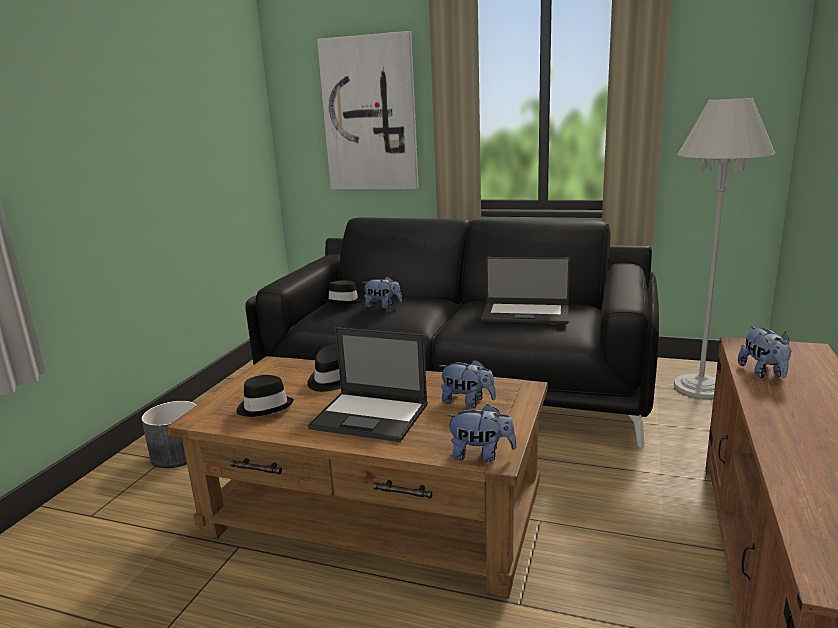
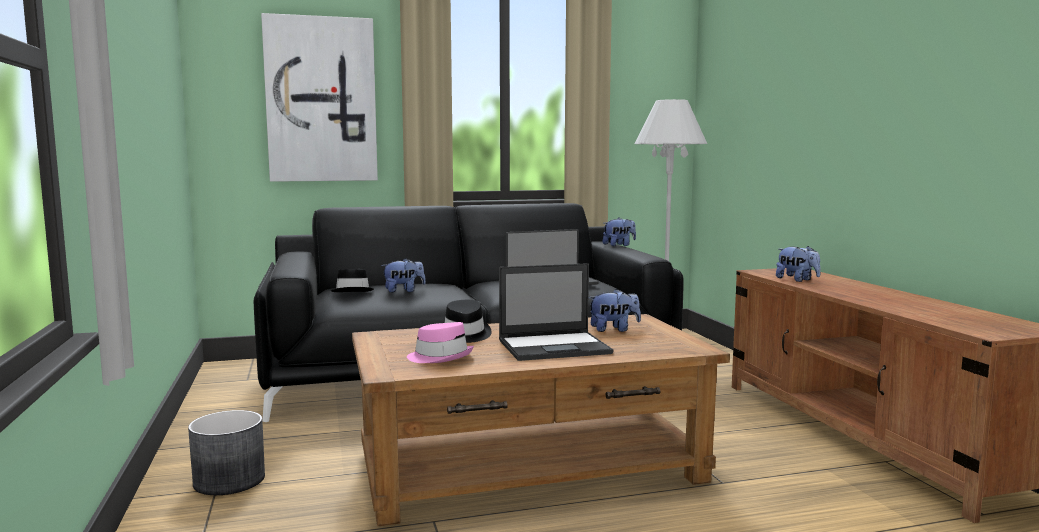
camera: 35 degrees left, 10 degrees down
black hat [237,375,294,417] -> pink hat [407,322,474,363]
plush toy [445,404,517,462] -> plush toy moved to [603,218,636,246]

